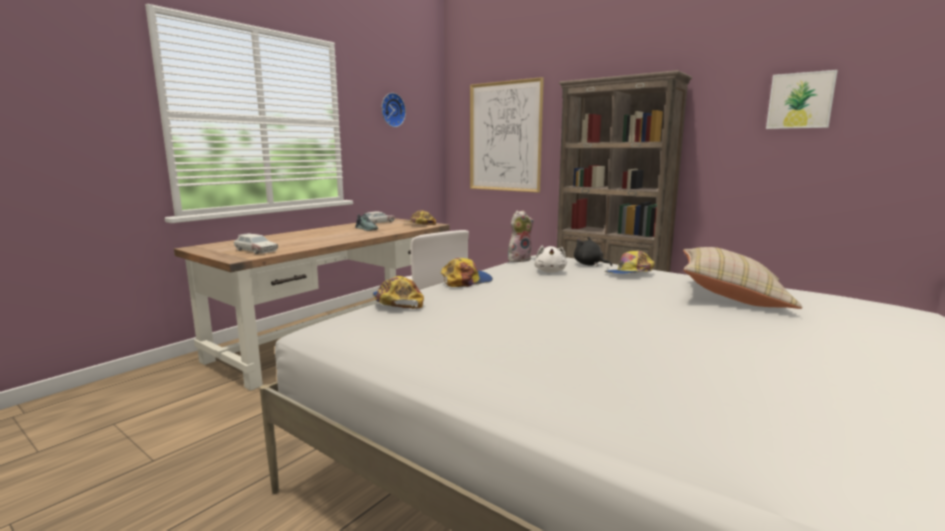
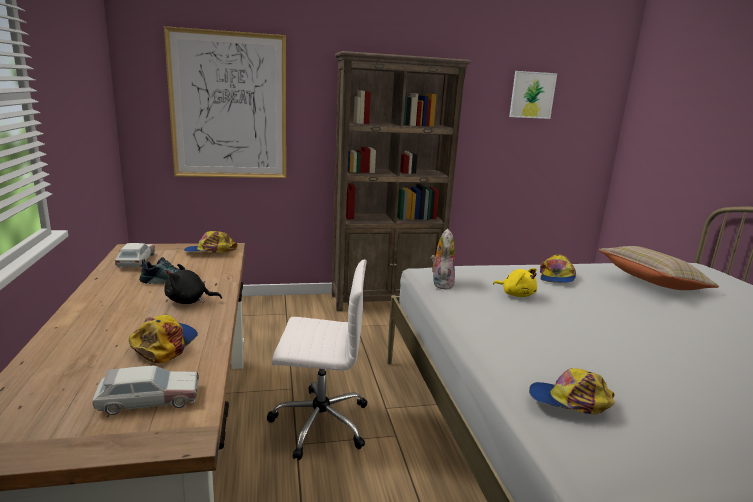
camera: 50 degrees left, 5 degrees up
wall clock [382,93,406,127] -> none
cap [441,258,493,287] -> cap moved to [129,315,198,363]
white plush toy [534,246,567,273] -> yellow plush toy [493,268,537,297]
black plush toy [574,237,612,266] -> black plush toy moved to [164,264,222,304]

